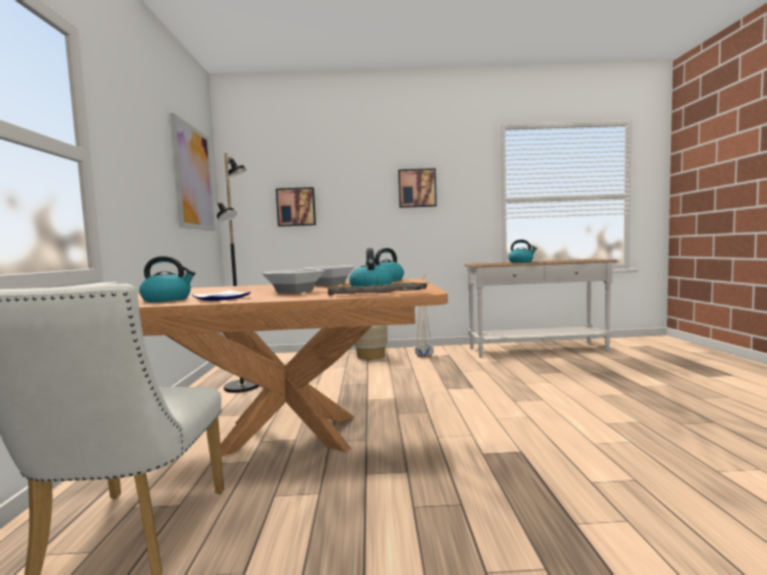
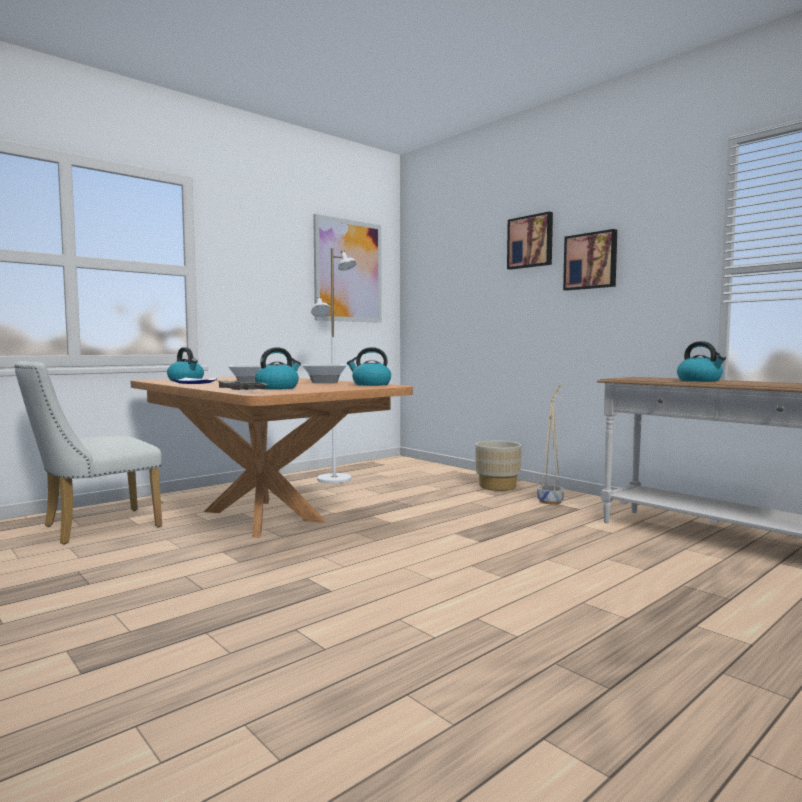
camera: 50 degrees right, 0 degrees up
black floor lamp [217,153,259,393] -> white floor lamp [311,248,356,483]
picture [276,187,316,227] -> picture moved to [507,212,553,270]

